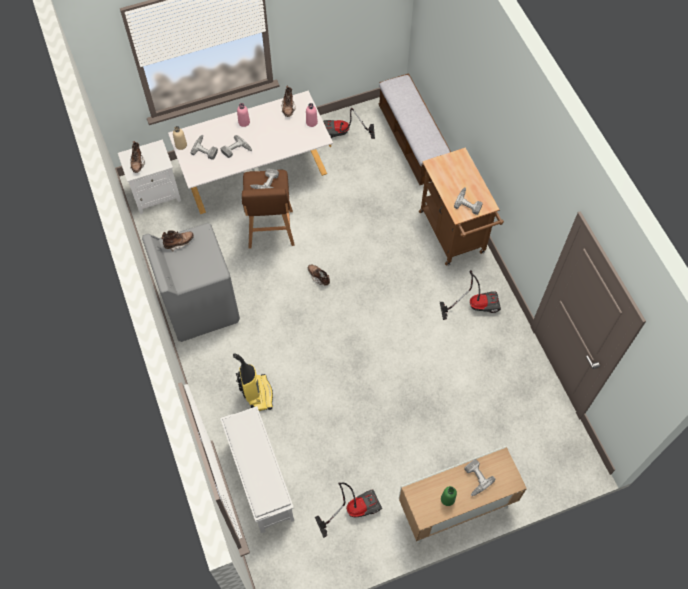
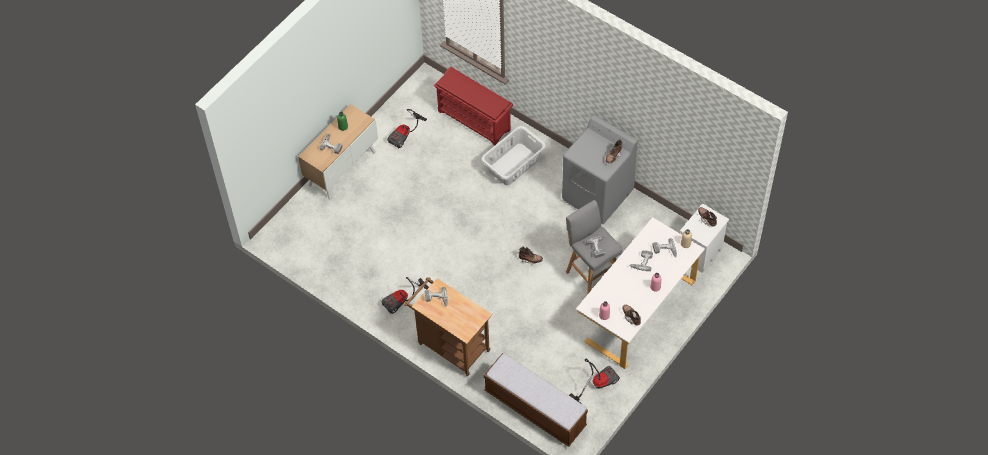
camera: 150 degrees right, 5 degrees down
white shoe rack [220,406,294,533] -> red shoe rack [434,67,513,146]
vacuum cleaner [233,353,273,411] -> grey laundry basket [481,126,546,185]
brown stool [242,170,294,249] -> grey stool [566,200,623,295]

